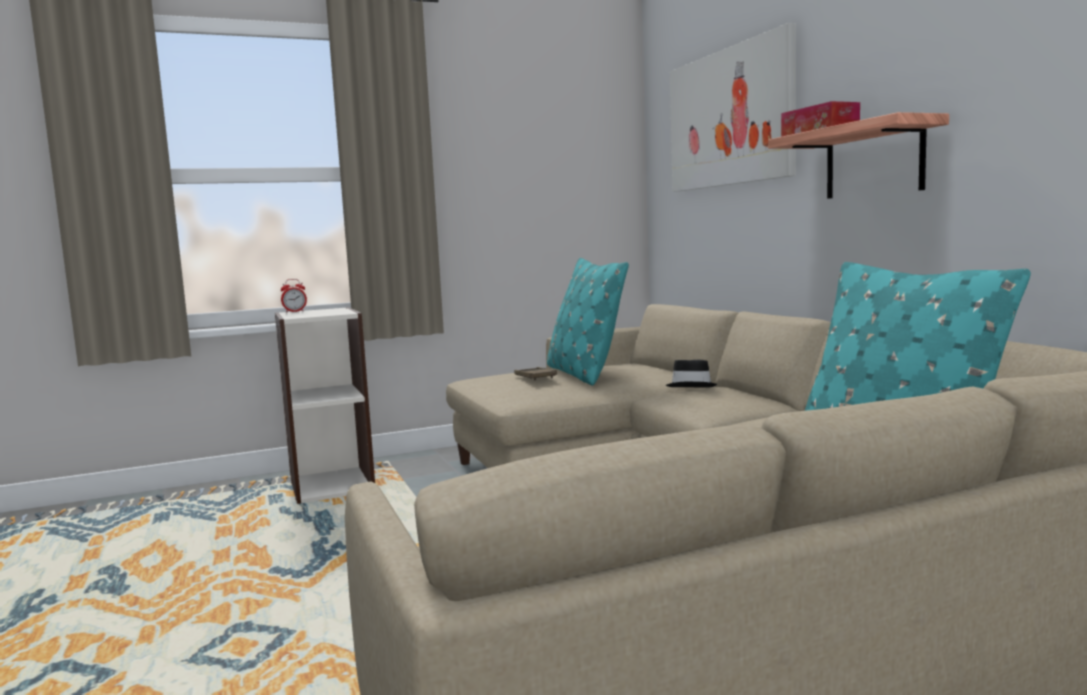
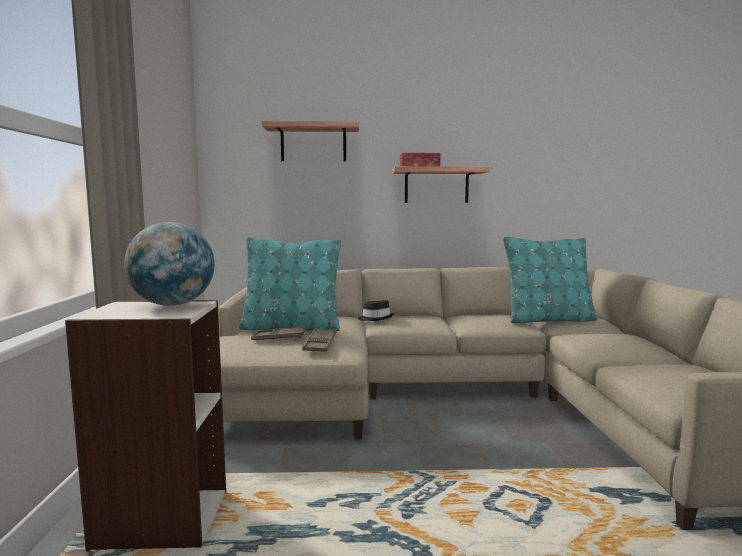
camera: 70 degrees left, 0 degrees up
alarm clock [281,279,307,313] -> none
picture [670,23,796,192] -> shelf [262,121,359,161]
none -> globe [124,222,215,306]
none -> brown tray [302,328,336,352]

